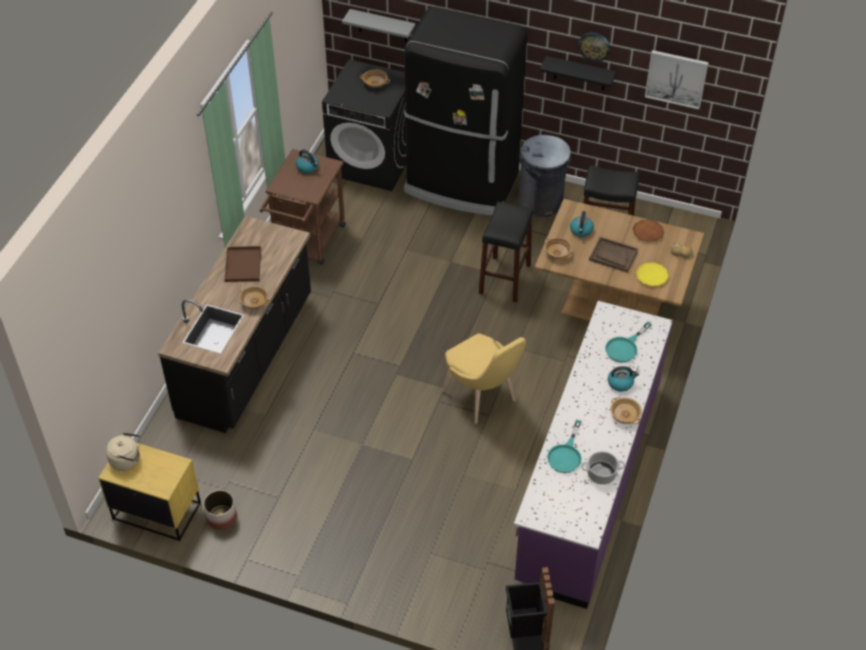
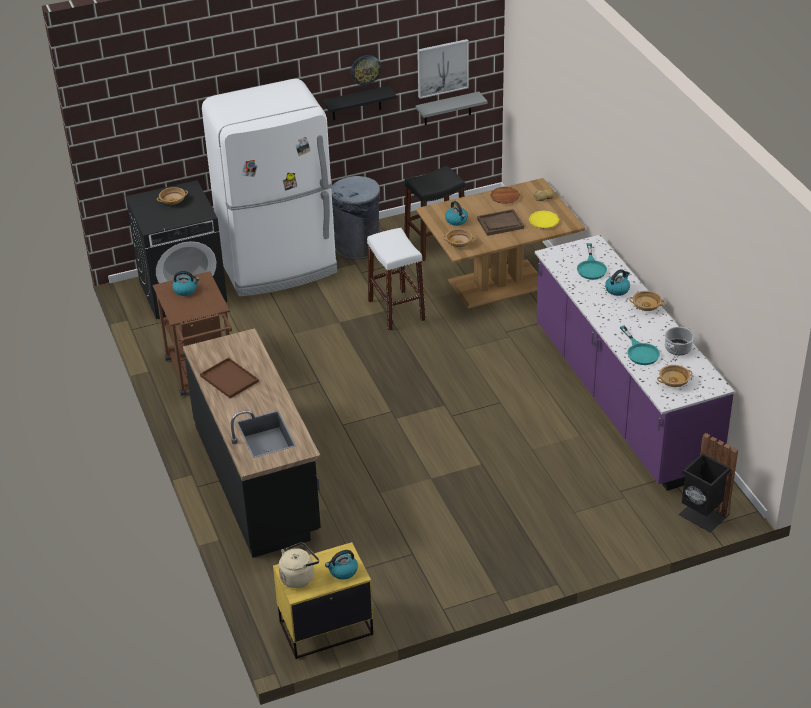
camera: 40 degrees left, 10 degrees down
planter [203,490,237,530] -> none
beige bowl [237,286,270,309] -> beige bowl moved to [657,365,692,387]
grey shelf [342,9,416,42] -> grey shelf moved to [416,92,487,125]
black fridge [404,7,527,215] -> white fridge [202,79,337,297]
yellow chair [441,333,526,424] -> none
black stool [479,202,533,302] -> white stool [367,228,426,331]
none -> kettle [325,550,358,580]

